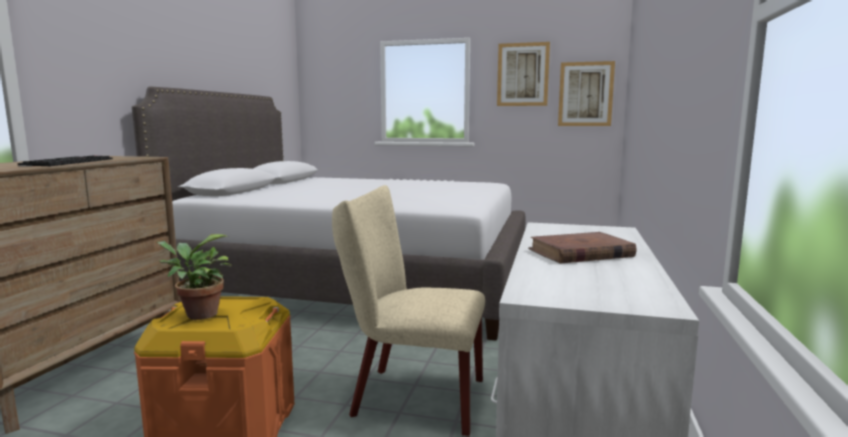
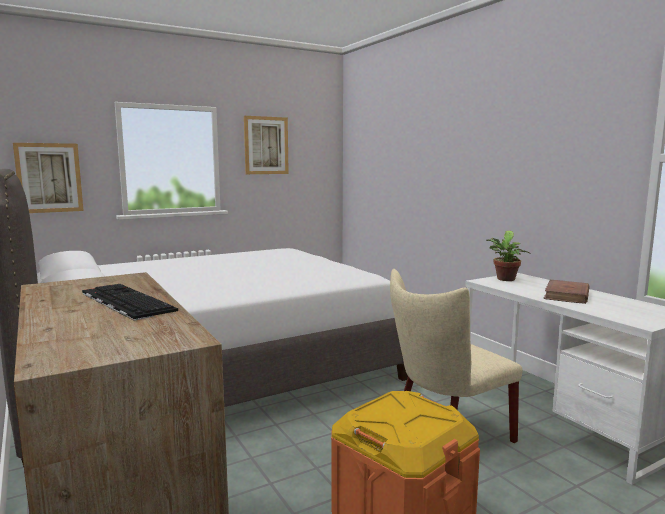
camera: 45 degrees left, 0 degrees up
potted plant [157,234,232,320] -> potted plant moved to [486,231,530,281]
picture [558,61,615,126] -> picture moved to [13,143,84,213]

